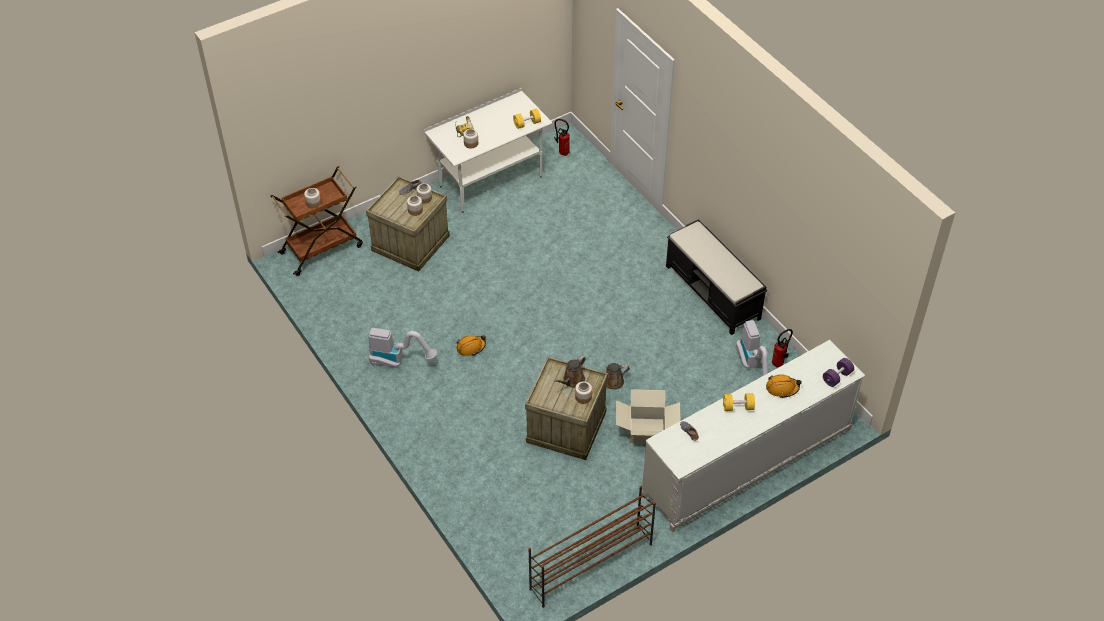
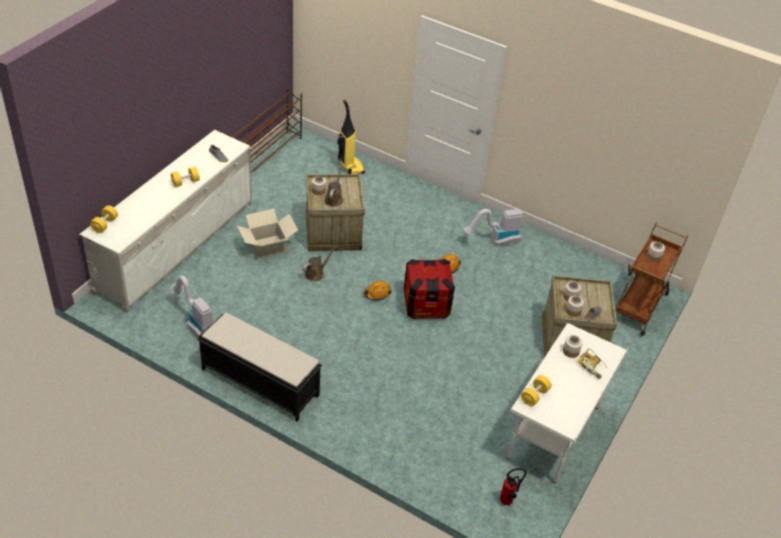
camera: 150 degrees right, 5 degrees down
orange hard hat [766,374,802,398] -> orange hard hat moved to [364,281,391,300]
fire extinguisher [772,329,793,367] -> none
purple dumbbell [823,358,854,387] -> yellow dumbbell [90,205,118,233]
none -> vacuum cleaner [337,100,365,174]
none -> crate [404,259,455,319]

